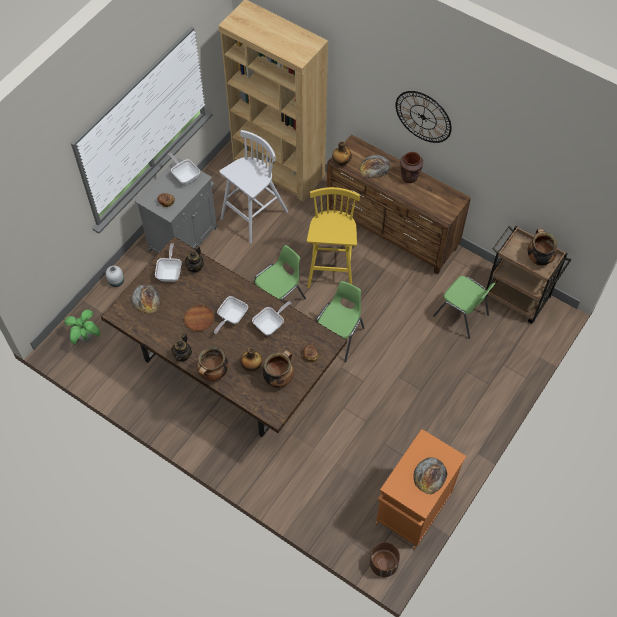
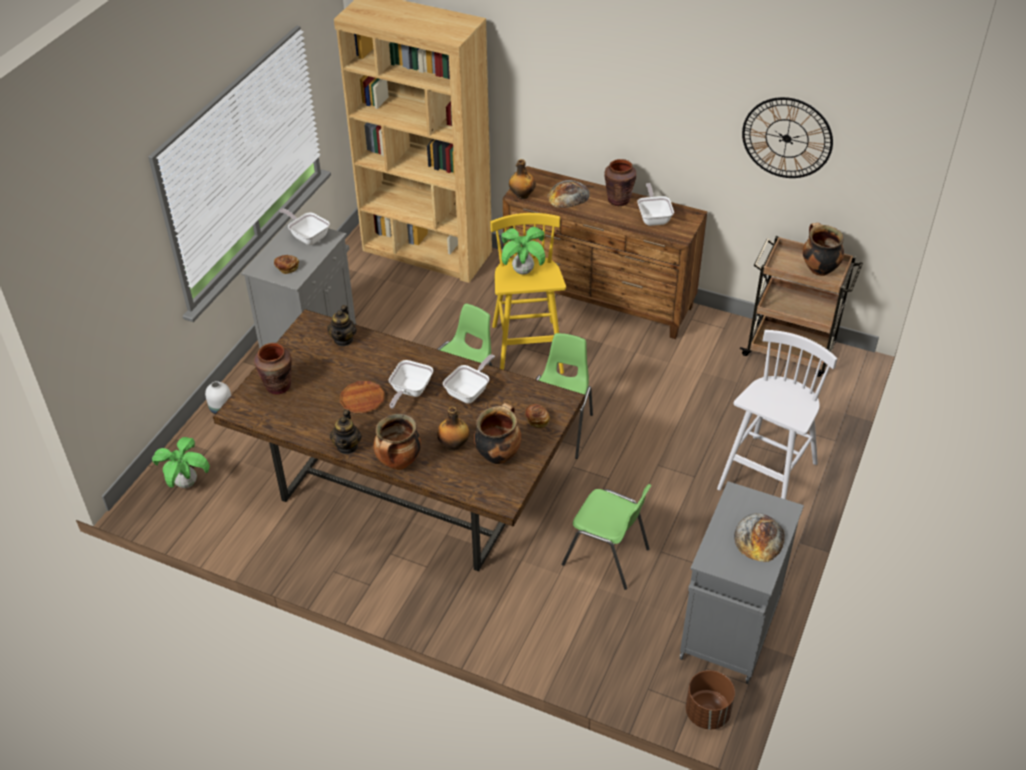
camera: 10 degrees left, 15 degrees down
bread [131,284,161,314] -> brown vase [254,343,292,395]
frying pan [155,243,181,282] -> frying pan moved to [637,183,674,226]
white stool [219,130,288,243] -> white stool moved to [717,330,838,499]
orange cabinet [376,429,466,550] -> grey cabinet [680,481,804,684]
wall clock [396,91,452,143] -> wall clock moved to [742,97,833,178]
green chair [433,276,495,339] -> green chair moved to [562,484,652,590]
none -> potted plant [502,227,545,275]

